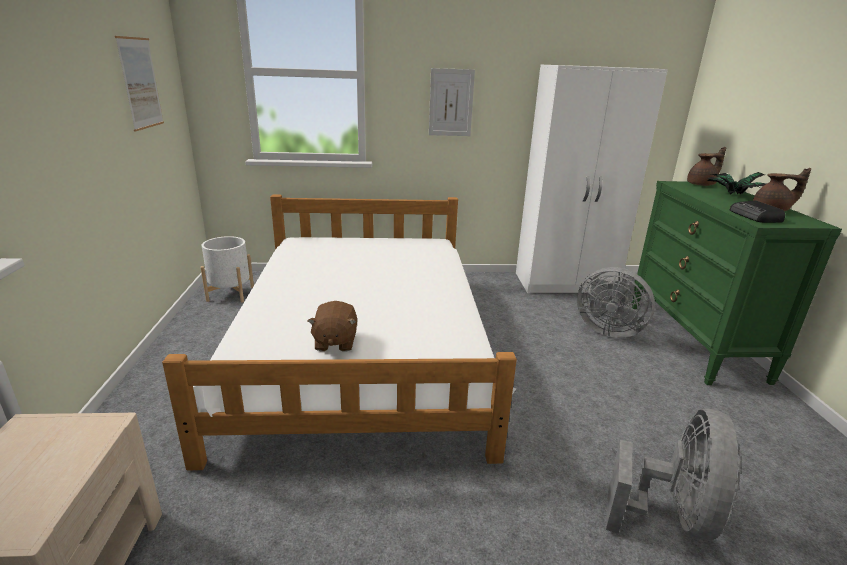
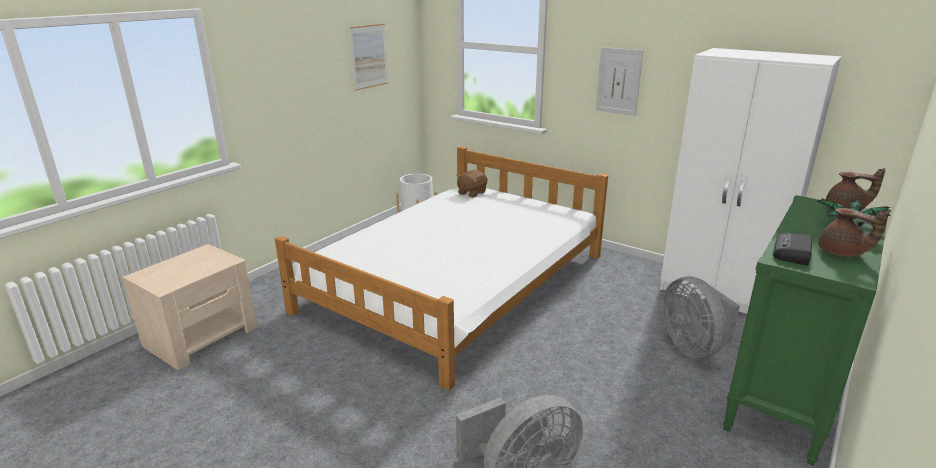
camera: 40 degrees right, 0 degrees up
brown plush toy [308,301,357,351] -> brown plush toy moved to [456,170,487,197]

